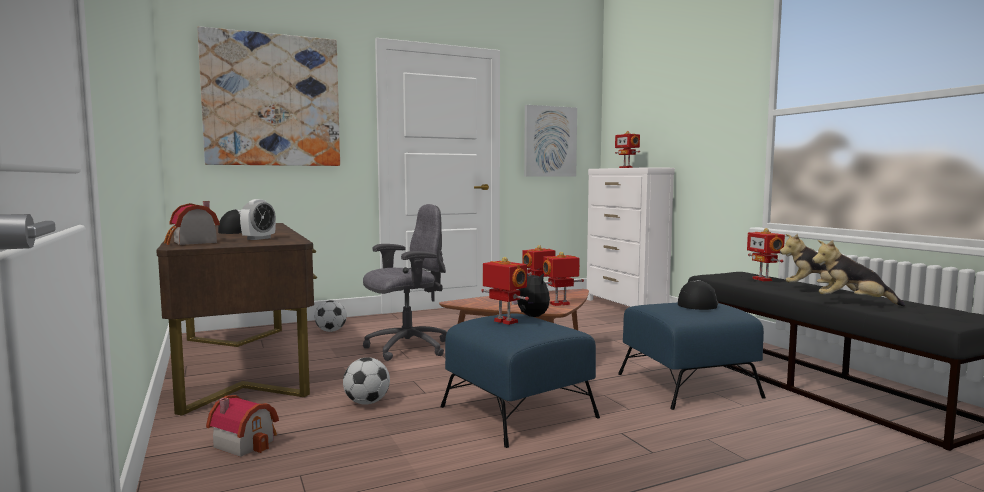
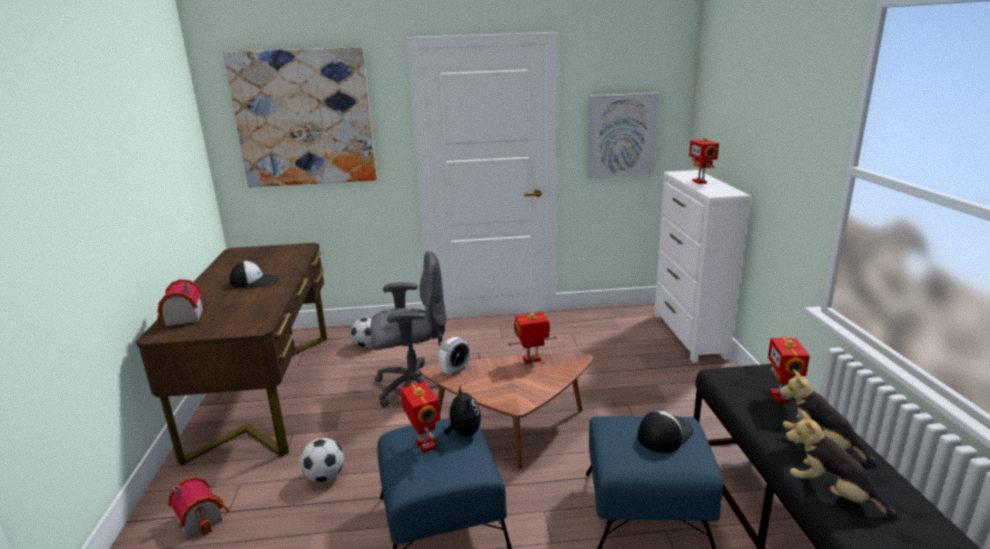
camera: 20 degrees right, 15 degrees up
alarm clock [240,199,276,240] -> alarm clock moved to [439,337,470,376]
toy robot [543,252,584,306] -> none

